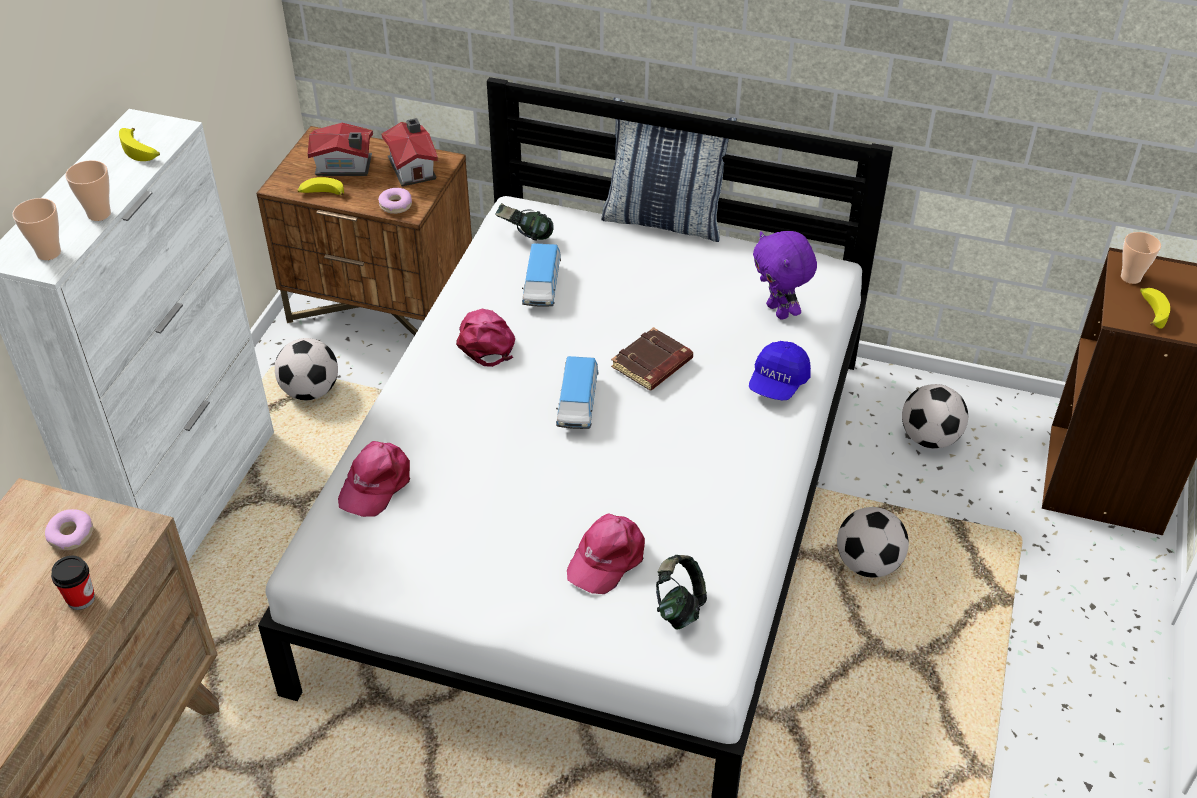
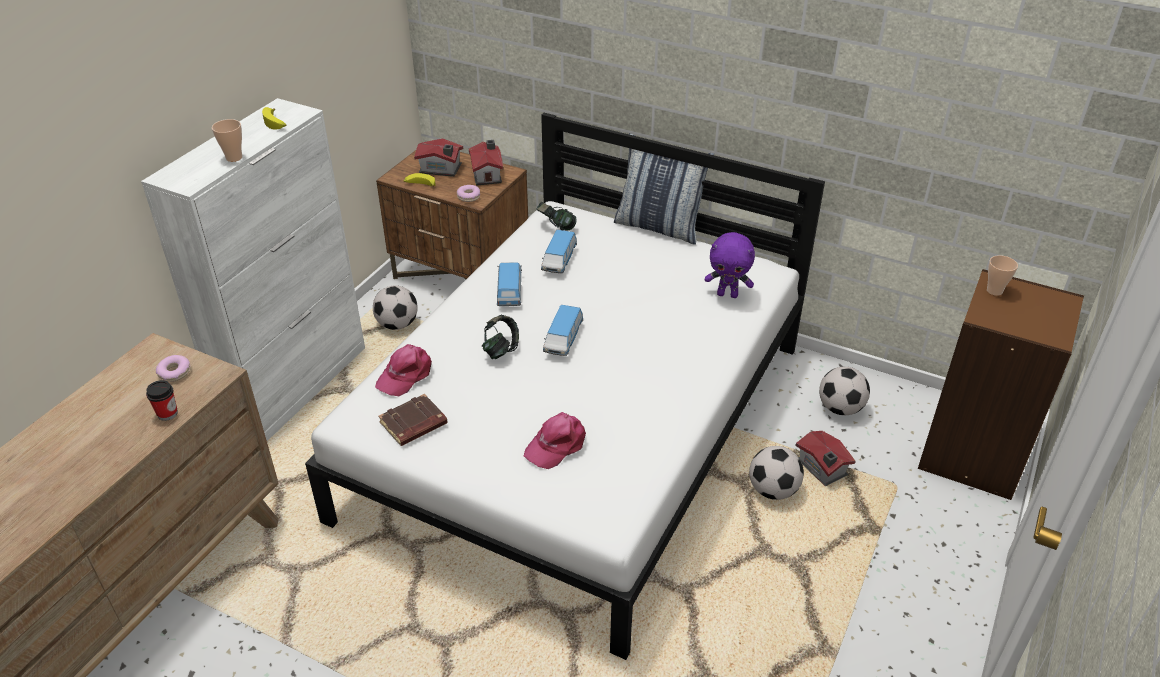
camera: 10 degrees right, 5 degrees down
cup [12,198,61,260] -> none
pink cap [456,309,515,367] -> toy car [497,262,522,306]
brown book [611,327,693,390] -> brown book moved to [378,394,448,446]
headphones [656,555,707,629] -> headphones moved to [482,315,519,359]
blue cap [749,341,811,400] -> none
purple plush toy [753,231,817,320] -> purple plush toy turned 60 degrees counterclockwise [705,232,755,298]
banana [1140,288,1170,329] -> none
none -> toy house [795,431,856,486]

